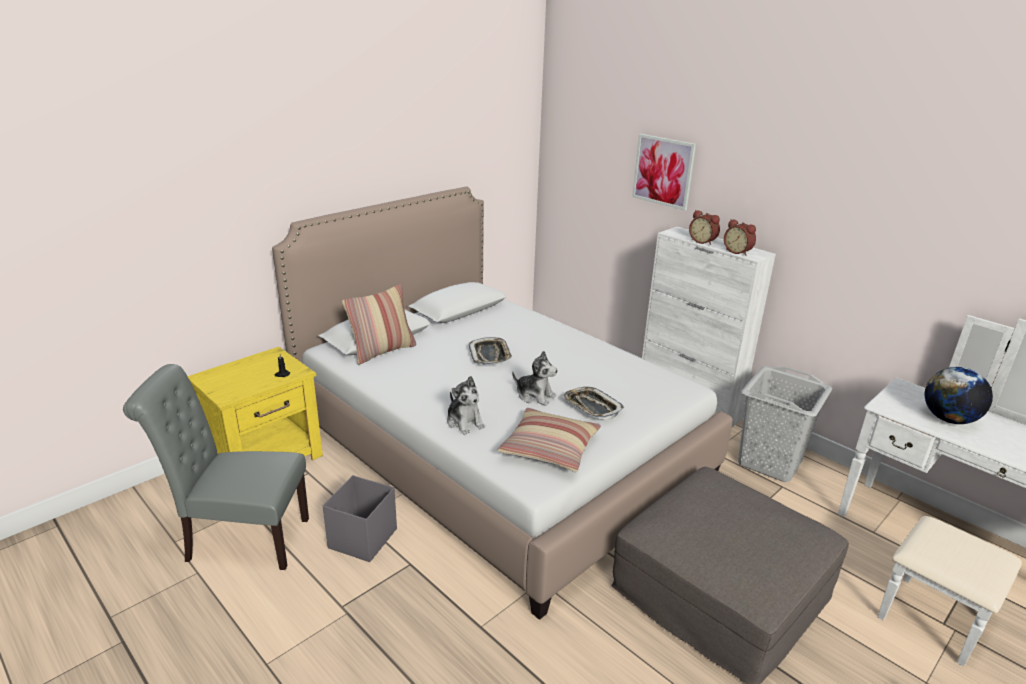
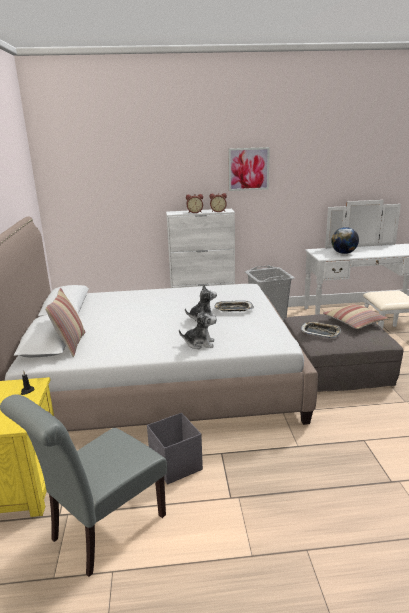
camera: 50 degrees left, 5 degrees down
tray [469,337,512,365] -> tray moved to [301,321,341,338]
pillow [497,408,601,472] -> pillow moved to [323,304,389,329]
picture [632,134,696,211] -> picture moved to [229,147,270,191]

